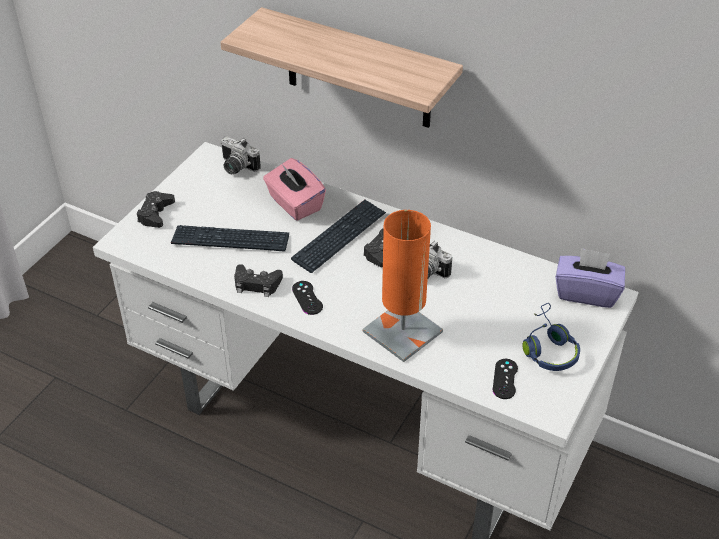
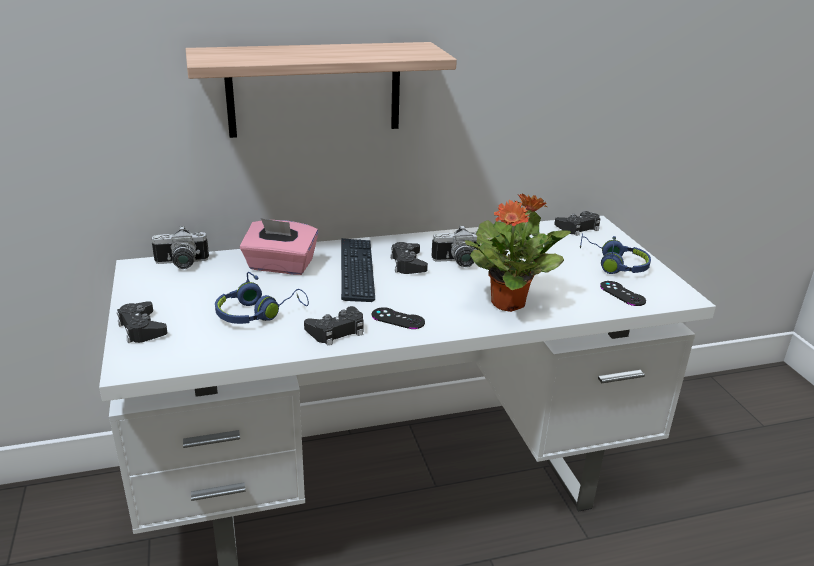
camera: 45 degrees left, 15 degrees down
keyboard [171,225,289,252] -> blue headphones [215,272,309,324]
orange table lamp [363,210,443,362] -> potted plant [465,194,571,312]
purple tissue box [556,248,625,308] -> black game controller [554,211,601,236]

